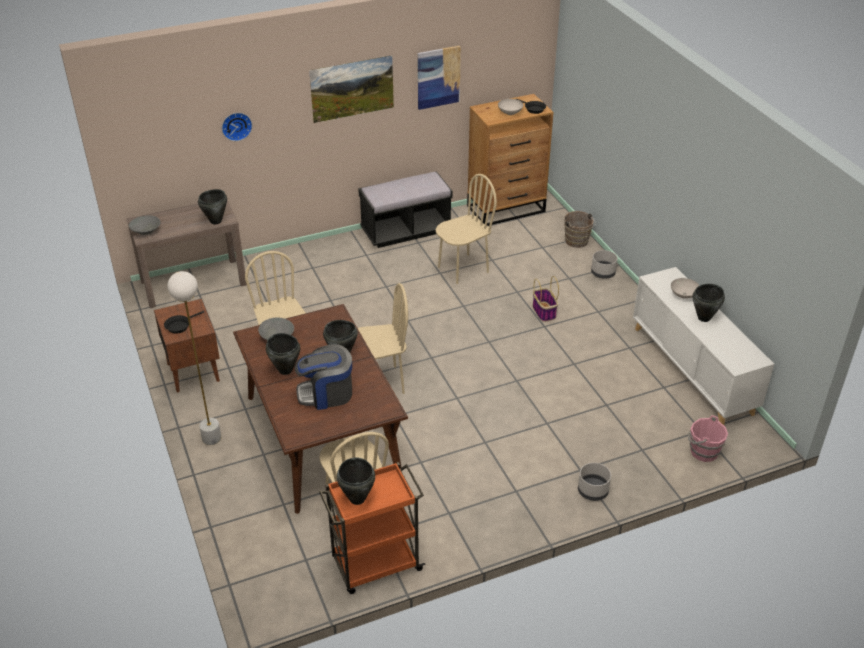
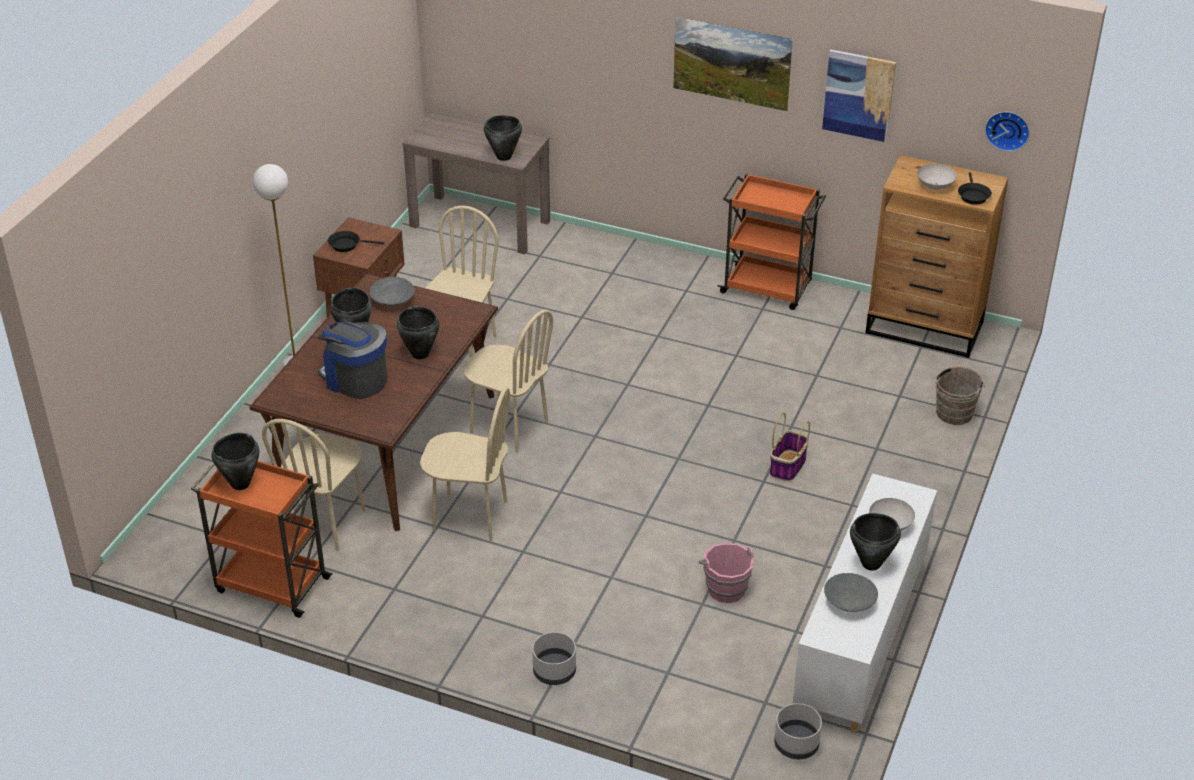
camera: 45 degrees right, 0 degrees up
grey bowl [129,215,161,235] -> grey bowl moved to [824,573,878,612]
wall clock [222,113,252,141] -> wall clock moved to [985,112,1030,151]
black bench [358,171,452,248] -> orange cart [717,173,826,310]
beige chair [436,174,497,284] -> beige chair moved to [420,387,510,541]
grey planter [591,250,618,279] -> grey planter moved to [774,703,822,759]
pink bucket [688,415,728,462] -> pink bucket moved to [699,543,754,603]

